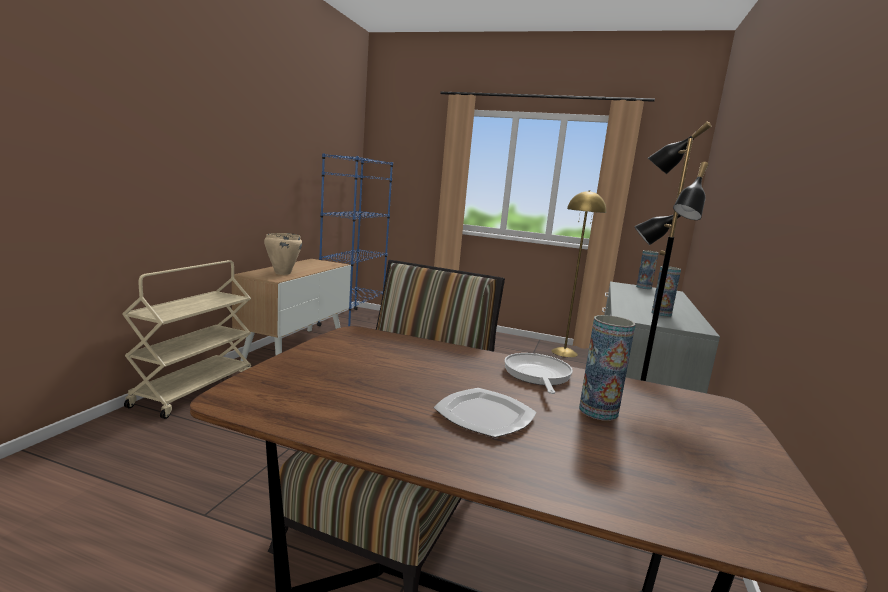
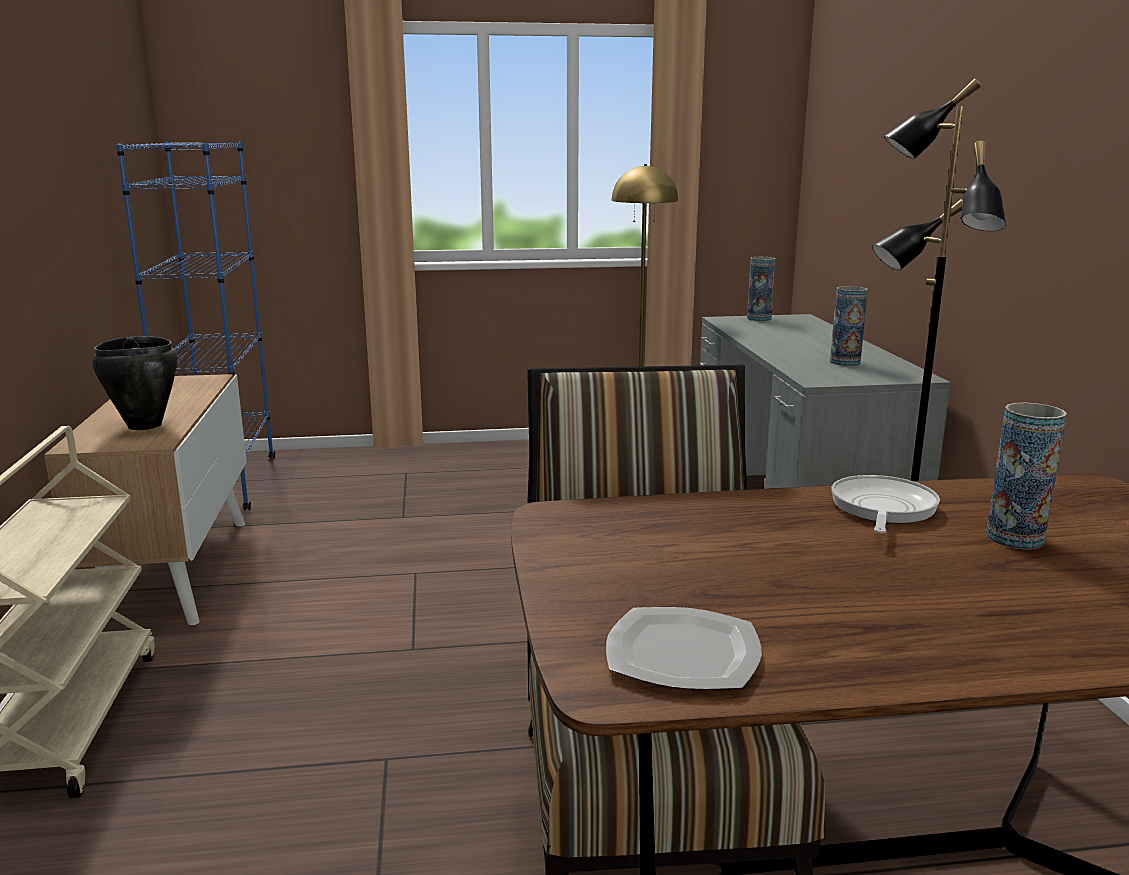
camera: 25 degrees left, 5 degrees up
beige cooking pot [264,233,302,275] -> black cooking pot [92,336,178,430]
plate [433,388,537,437] -> plate moved to [606,607,762,690]
frying pan [504,353,573,394] -> frying pan turned 45 degrees clockwise [831,475,940,533]

